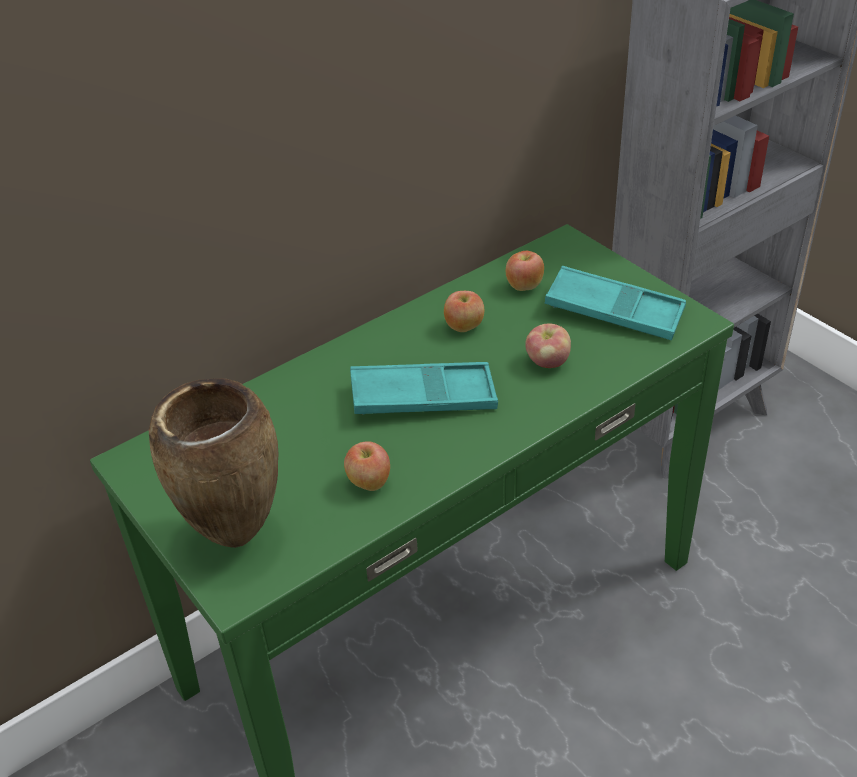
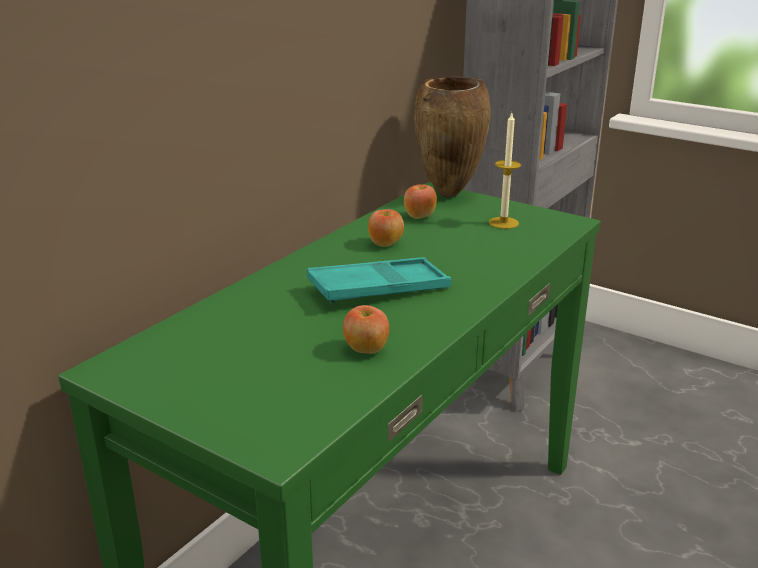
camera: 20 degrees left, 15 degrees down
brown vase [149,378,279,548] -> brown vase moved to [414,77,491,197]
apple [525,323,571,368] -> none
turquoise tray [545,266,686,340] -> candle [489,113,521,229]

